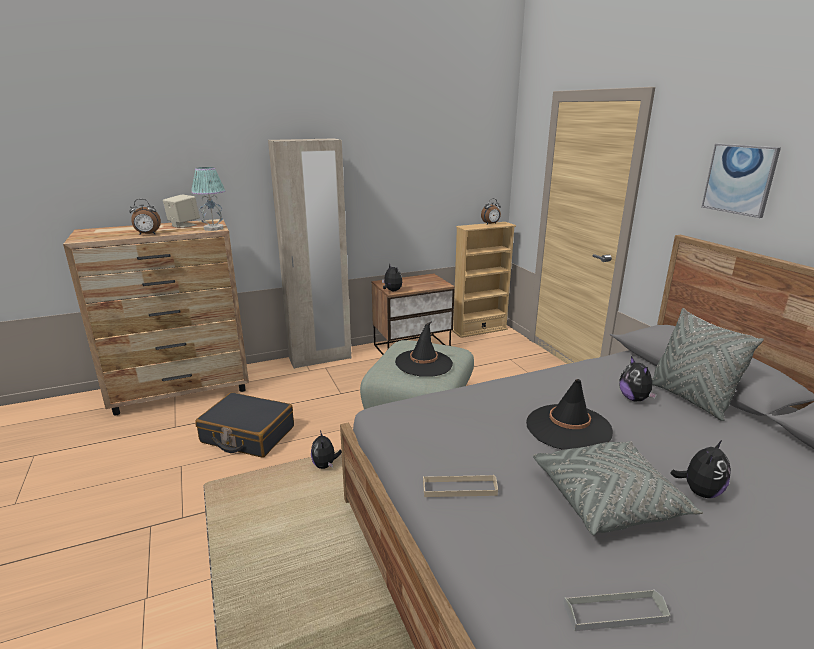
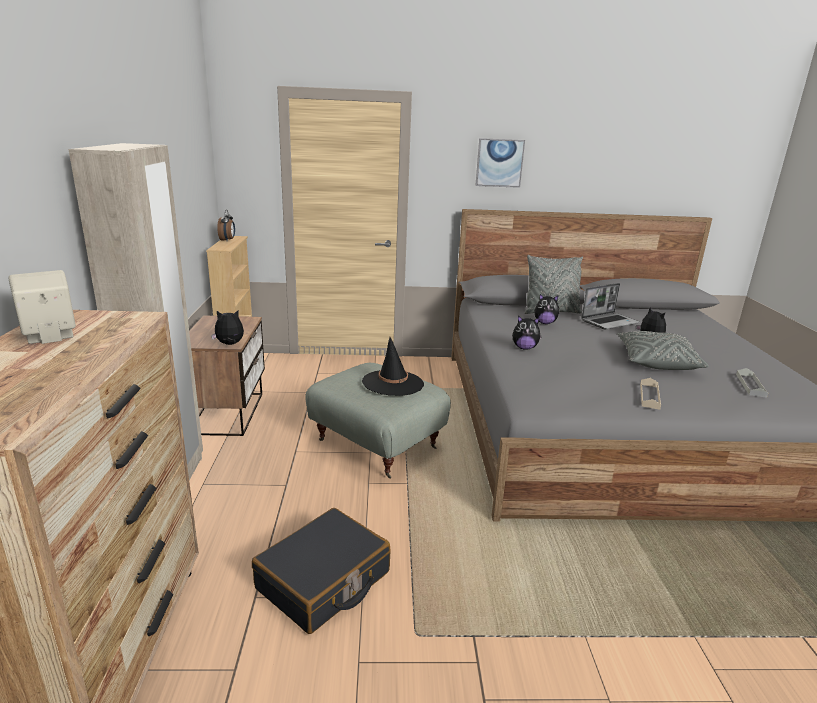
camera: 70 degrees left, 0 degrees up
alarm clock [129,199,161,235] -> none
table lamp [191,167,226,231] -> none
plush toy [311,430,342,469] -> plush toy moved to [512,316,542,350]
black hat [526,379,613,450] -> none
none -> laptop [581,283,640,329]

